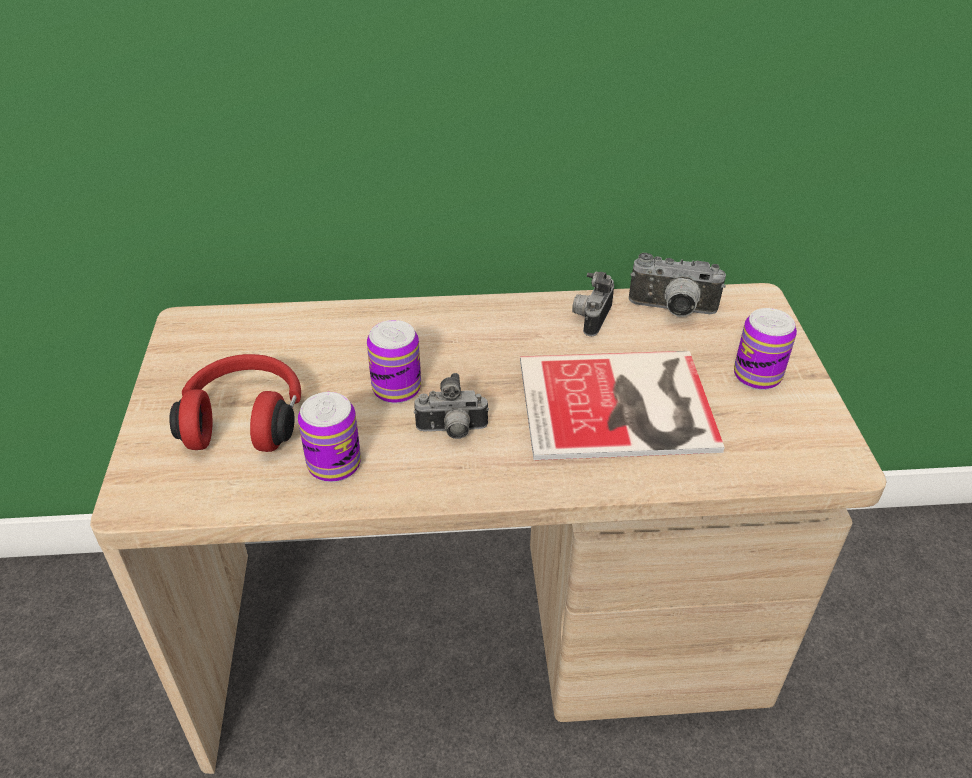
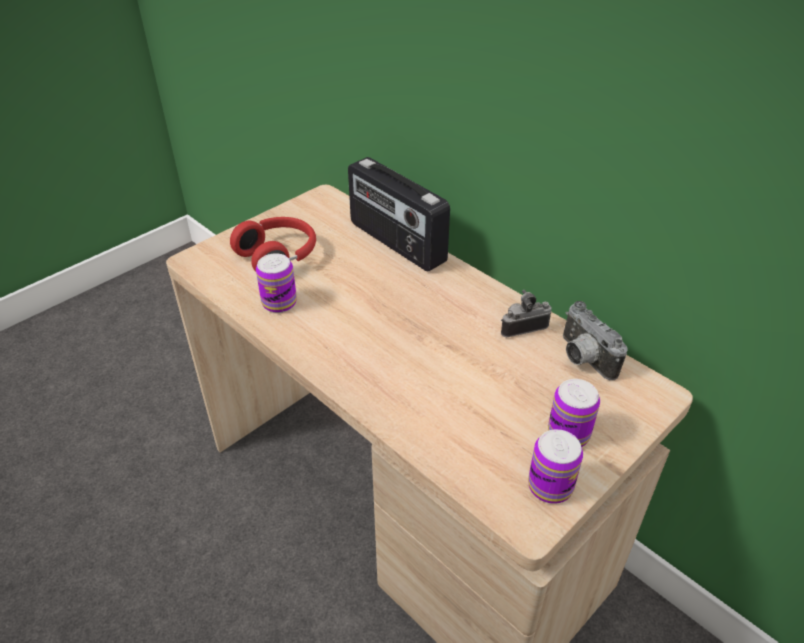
camera: 50 degrees right, 0 degrees up
can [367,320,421,403] -> can moved to [528,429,583,504]
camera [414,373,489,439] -> none
book [520,351,725,460] -> none
none -> radio [348,157,450,272]

